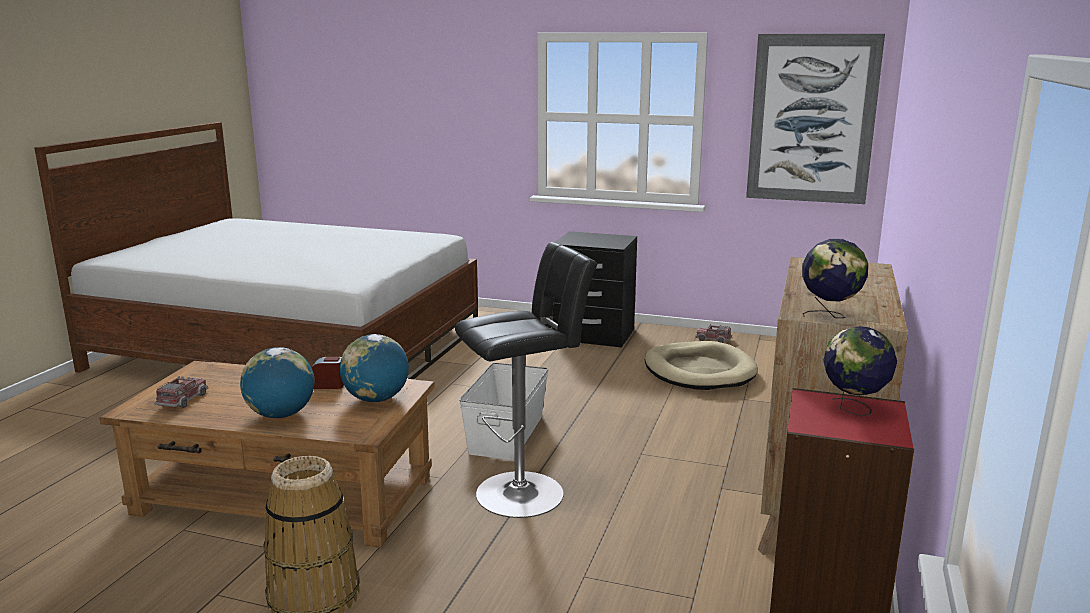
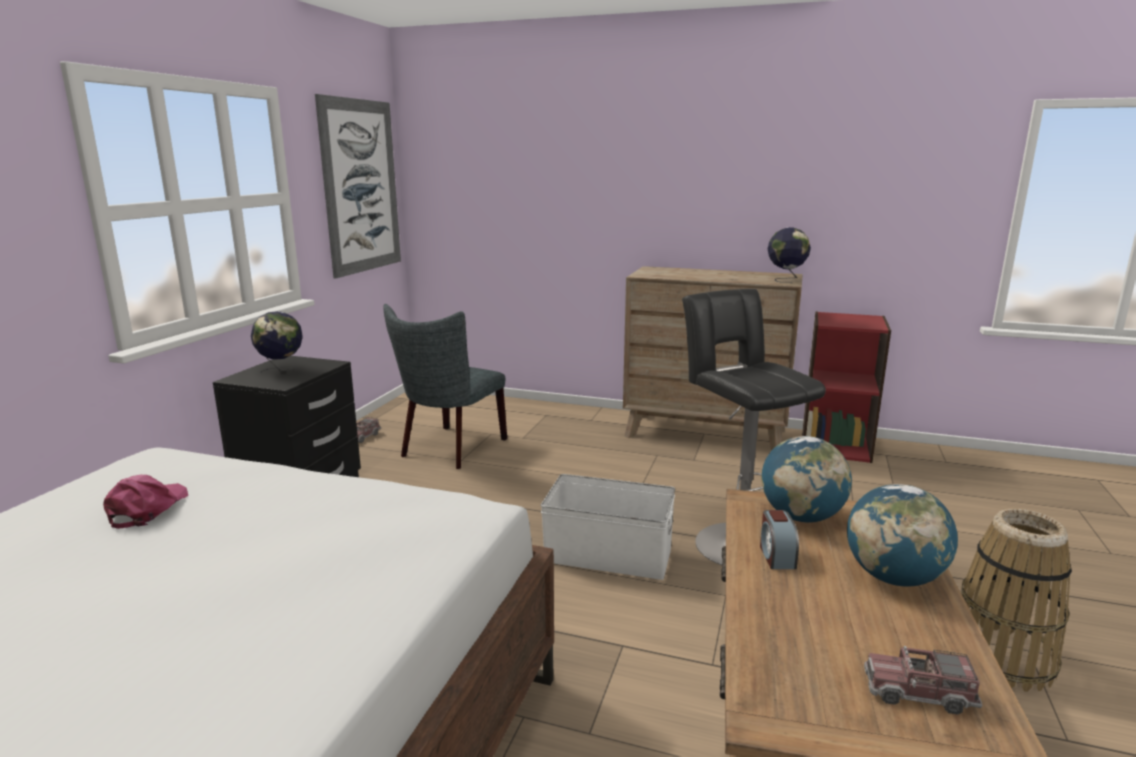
camera: 90 degrees left, 0 degrees up
beige dog bed [645,341,758,390] -> grey chair [383,304,507,469]
globe [823,326,897,417] -> globe moved to [251,311,303,374]
none -> pink cap [103,475,188,529]

